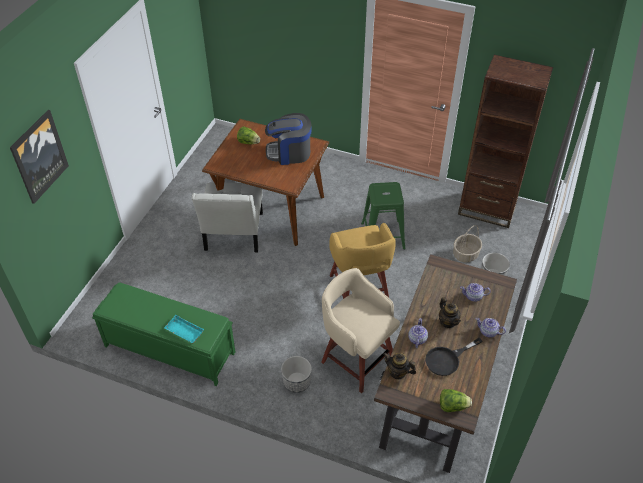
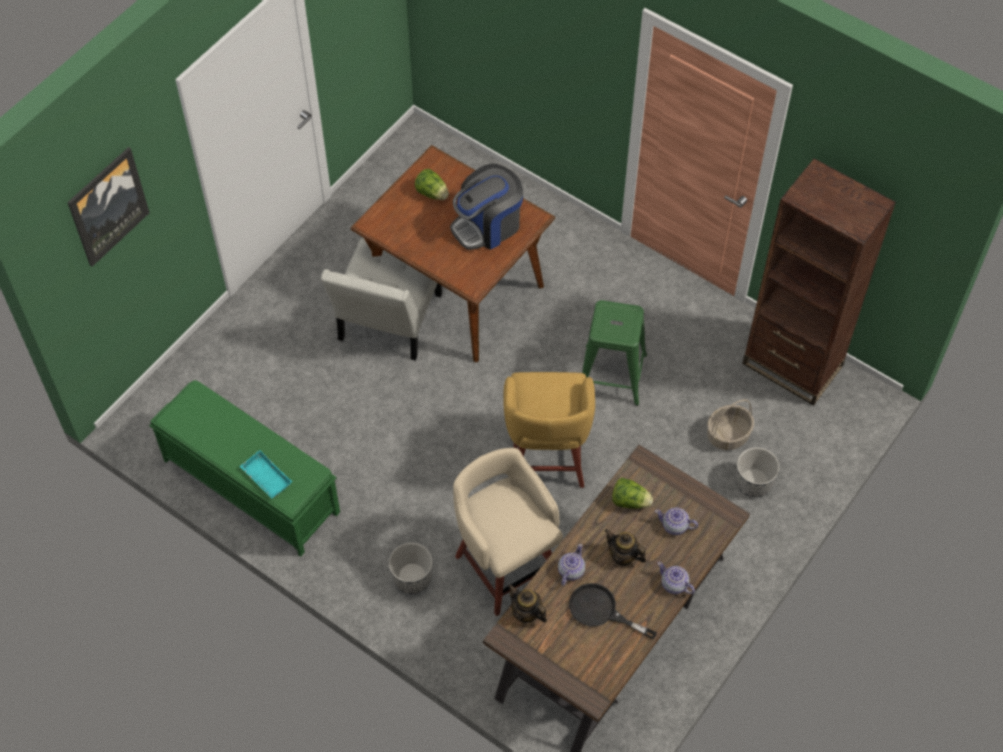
camera: 15 degrees right, 10 degrees up
coffee machine [265,113,312,165] -> coffee machine turned 45 degrees counterclockwise [450,164,523,250]
black frying pan [425,338,482,376] -> black frying pan turned 45 degrees clockwise [569,583,657,639]
teapot [439,297,461,328] -> teapot turned 135 degrees clockwise [605,529,646,566]
lettuce [440,389,472,412] -> lettuce moved to [612,477,653,509]

